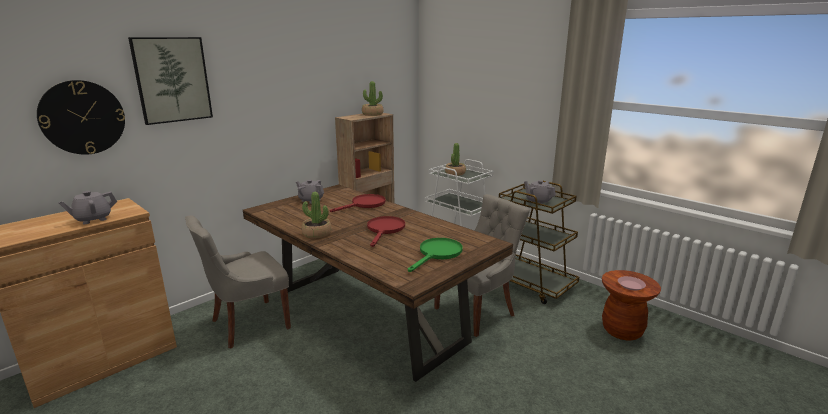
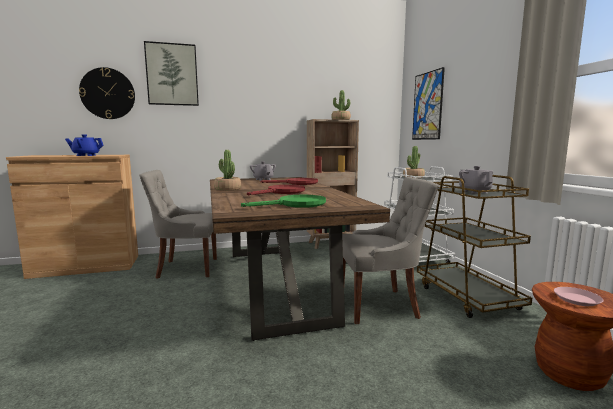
camera: 30 degrees right, 10 degrees down
grey teapot [58,191,117,224] -> blue teapot [65,134,104,156]
none -> picture [412,67,445,140]

